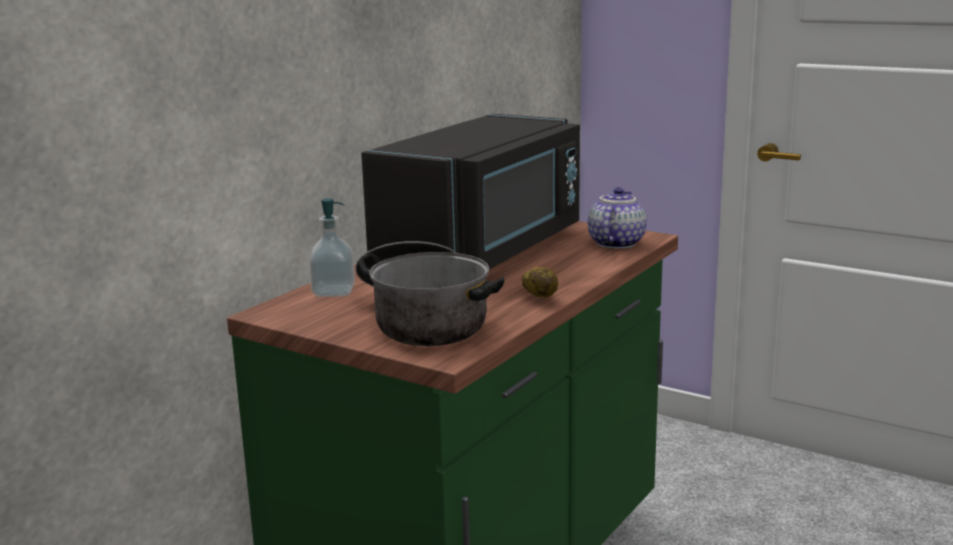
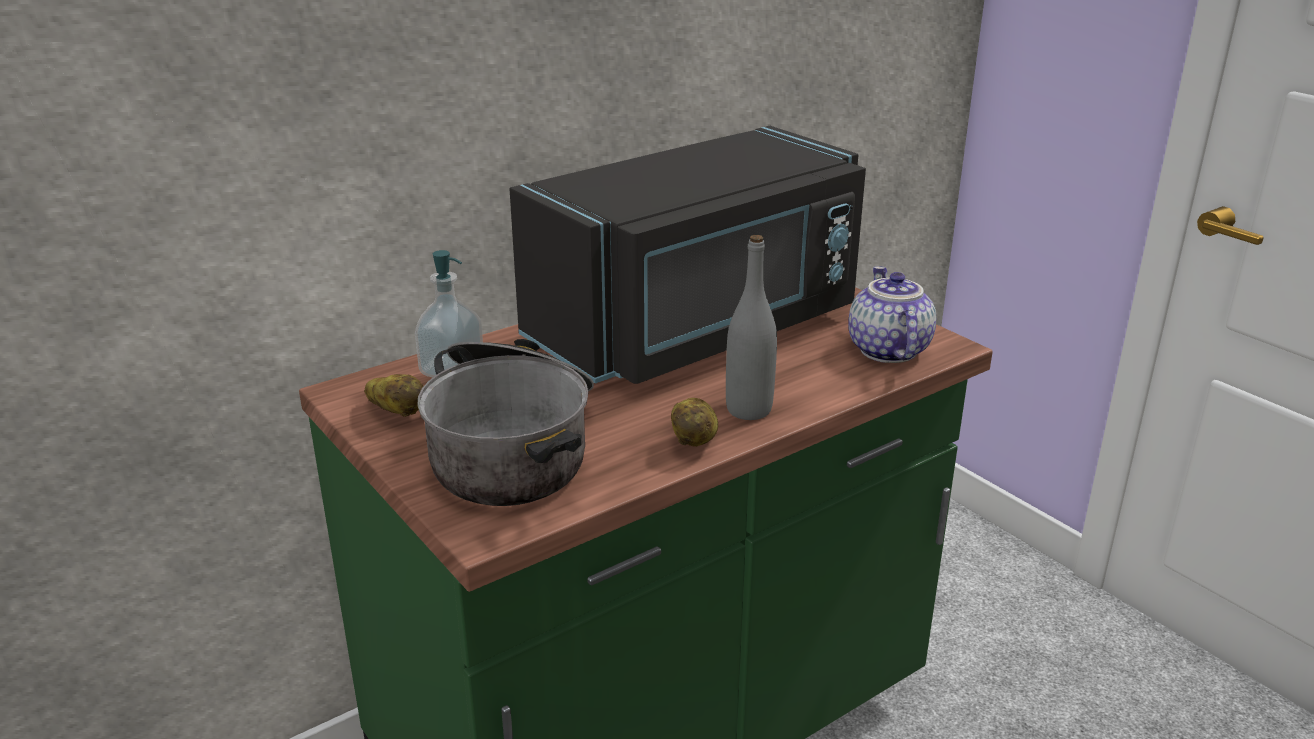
camera: 20 degrees right, 10 degrees up
teapot [588,187,647,249] -> teapot turned 45 degrees counterclockwise [848,266,936,363]
none -> potato [364,374,424,417]
none -> grey bottle [726,235,777,420]

